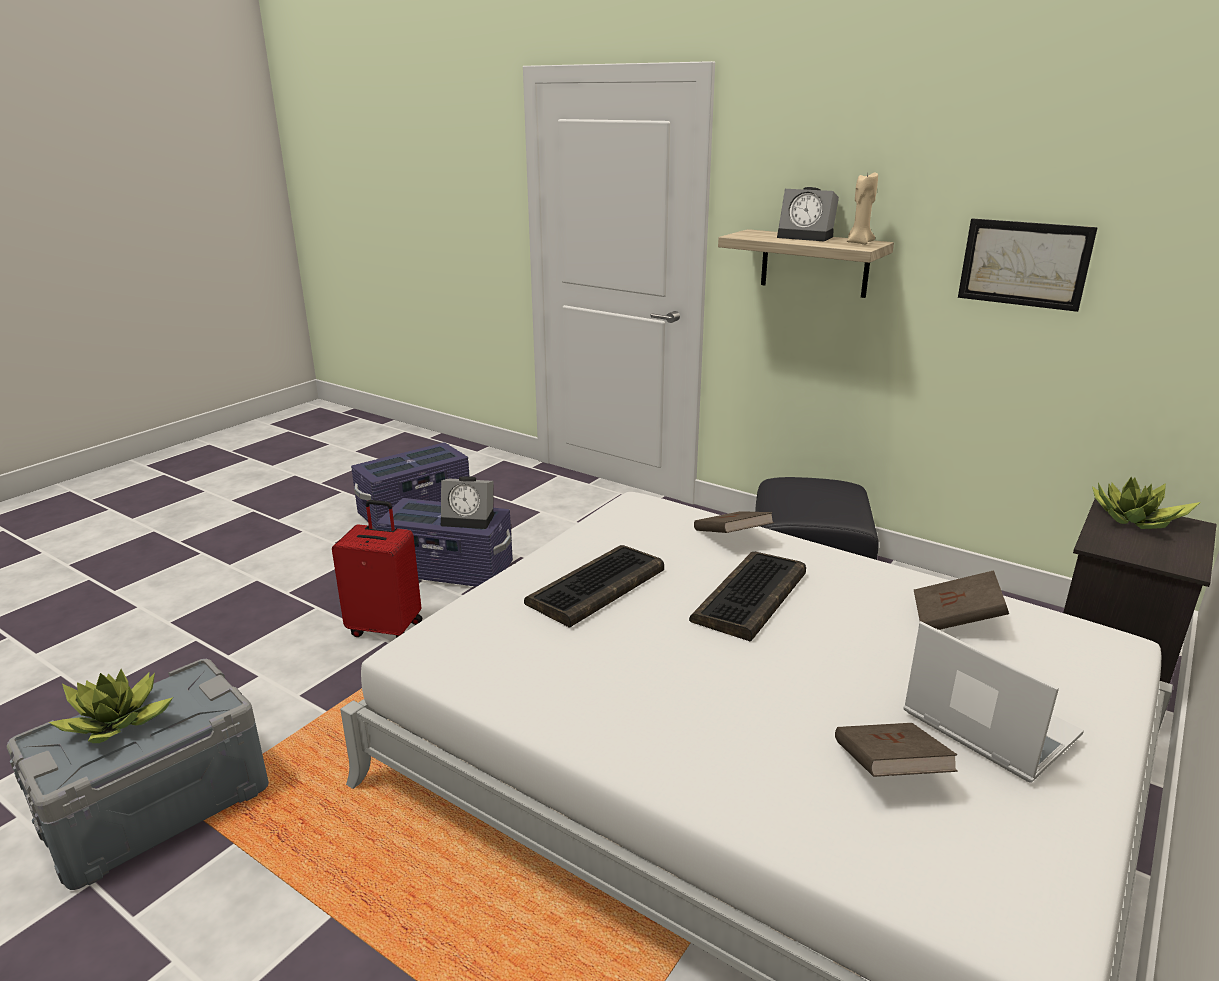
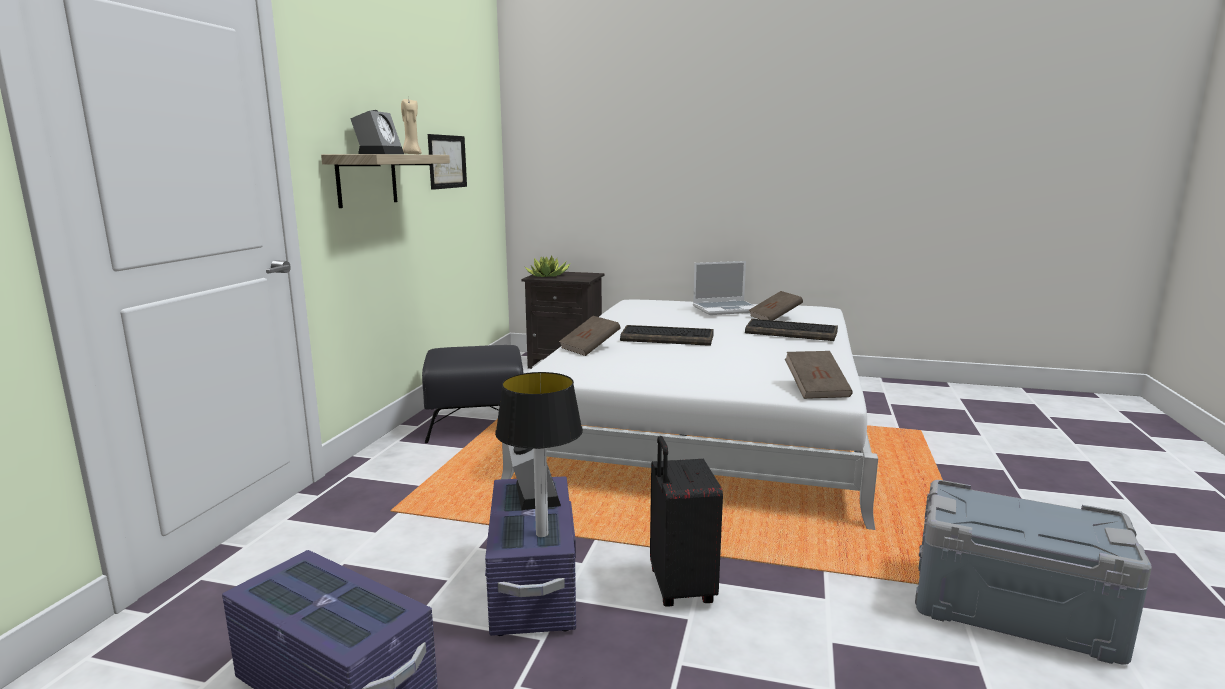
camera: 110 degrees left, 10 degrees down
potted plant [49,669,173,743] -> none
red suitcase [332,500,422,638] -> black suitcase [650,436,723,607]
keyboard [524,545,664,628] -> keyboard moved to [745,319,838,341]
laptop [903,621,1084,783] -> laptop turned 135 degrees counterclockwise [693,261,755,315]
brown book [914,570,1009,630] -> brown book moved to [785,351,853,399]
none -> table lamp [495,372,583,537]

